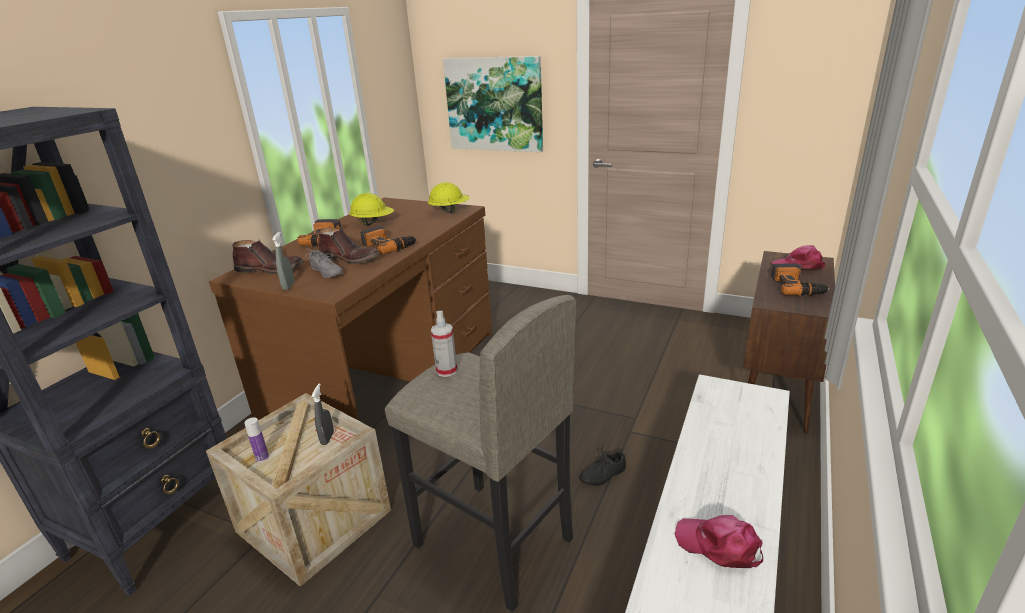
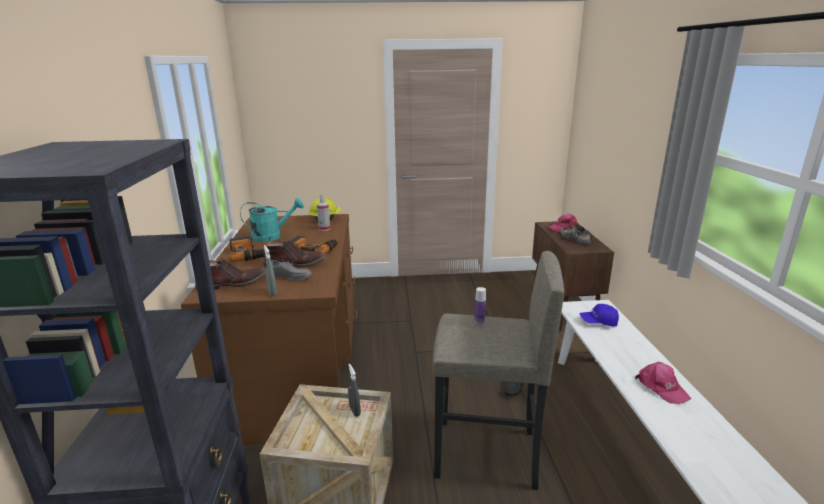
camera: 30 degrees left, 5 degrees down
bottle [245,417,269,462] -> bottle moved to [475,287,486,324]
yellow hard hat [349,193,394,225] -> turquoise watering can [240,198,304,242]
spray bottle [431,311,457,377] -> spray bottle moved to [317,194,330,231]
picture [443,56,543,152] -> none
pink cap [674,515,763,568] -> pink cap turned 120 degrees counterclockwise [635,362,691,404]
power drill [771,263,829,296] -> shoe [560,225,591,245]
none -> blue cap [580,304,619,327]

